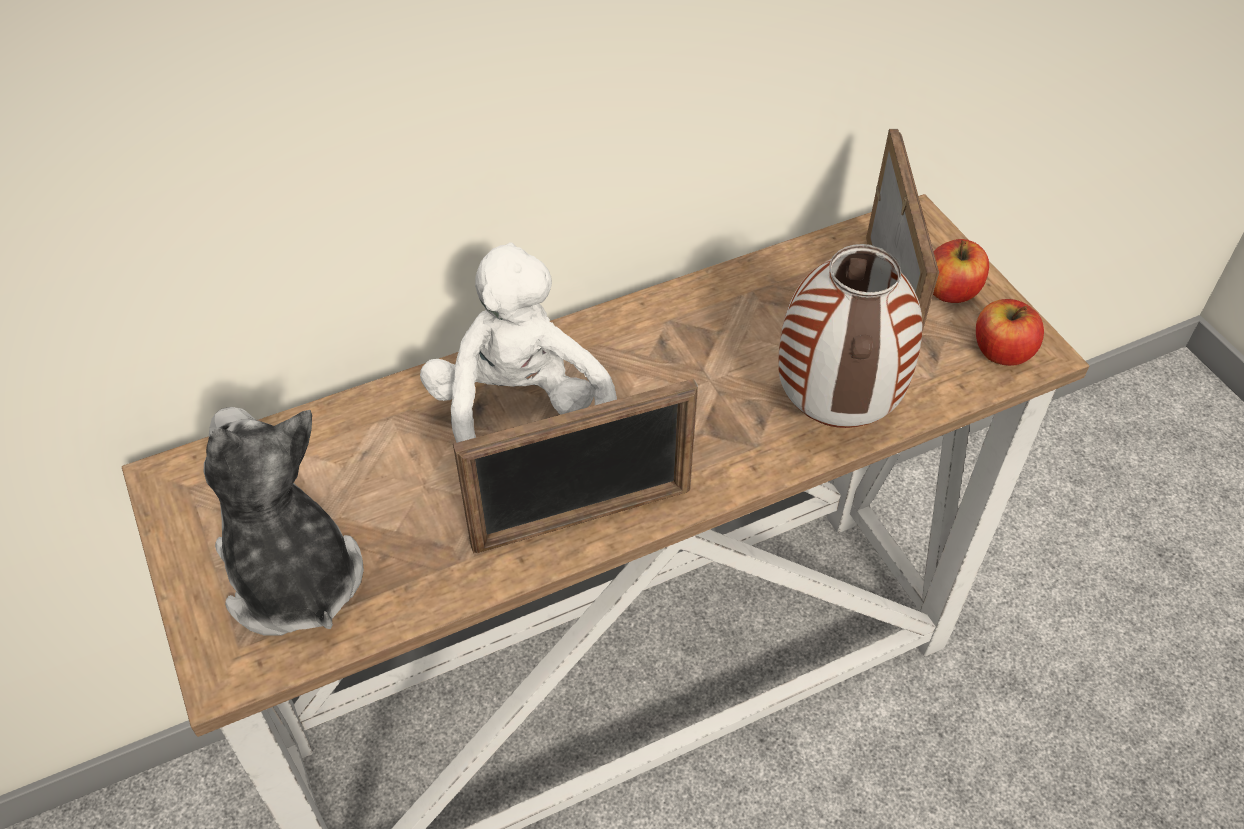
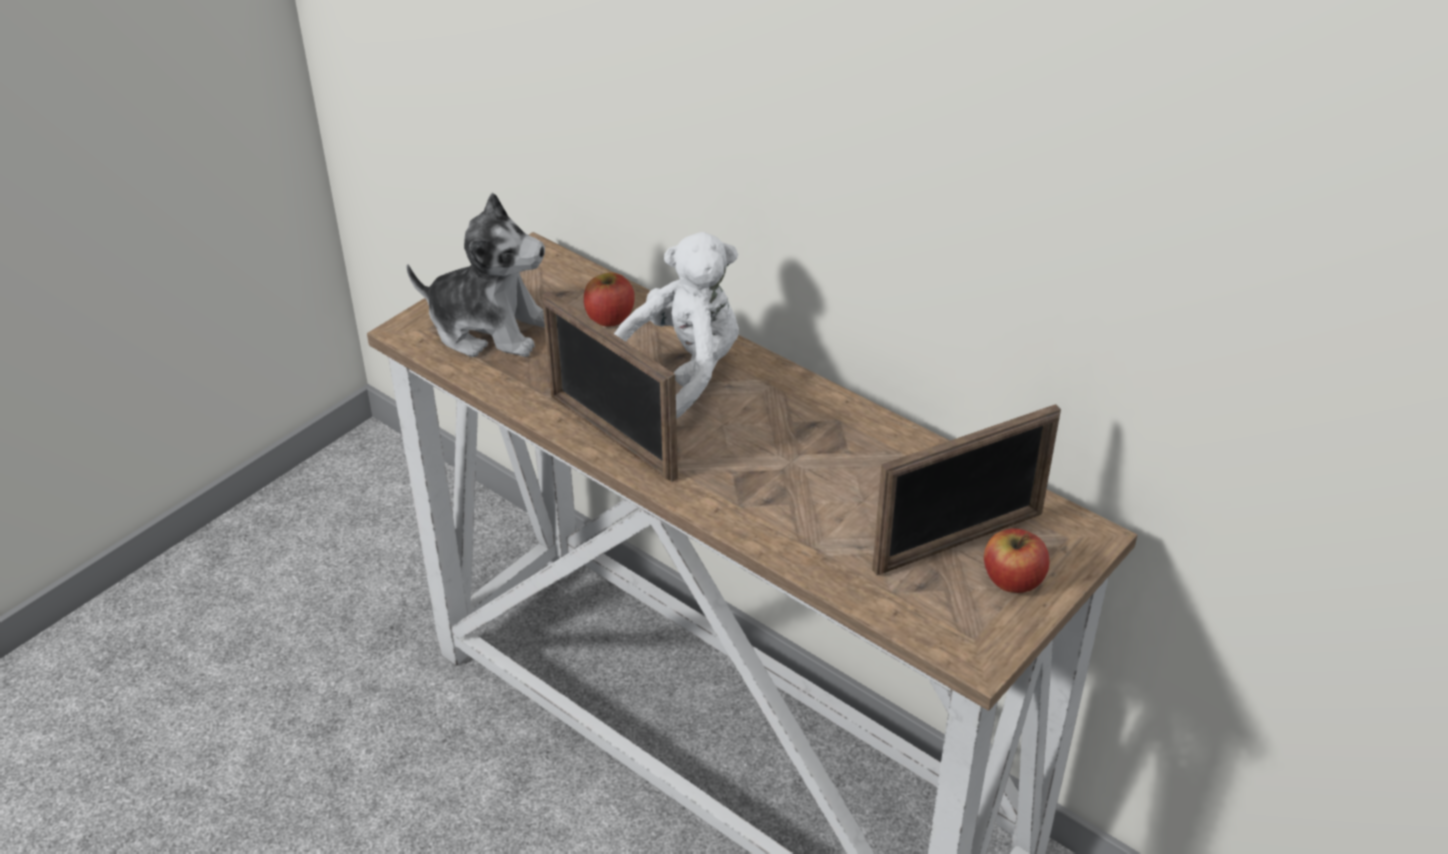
camera: 65 degrees right, 10 degrees down
plush toy [204,407,364,636] -> plush toy turned 75 degrees clockwise [406,193,545,357]
vase [778,244,923,428] -> none
apple [976,299,1044,366] -> apple moved to [584,273,635,327]

